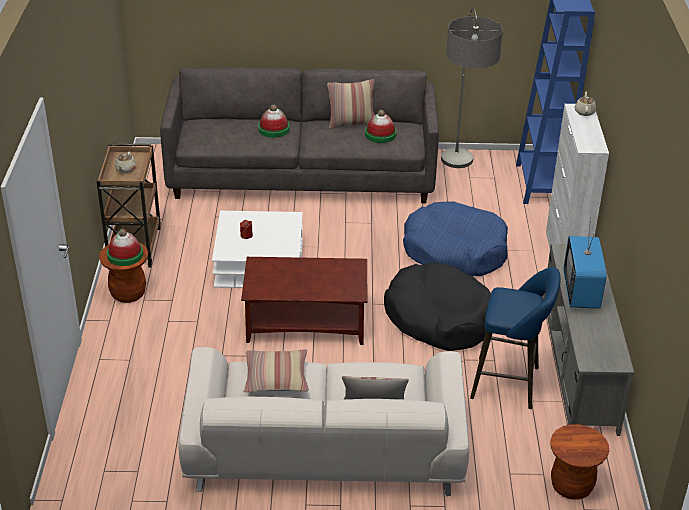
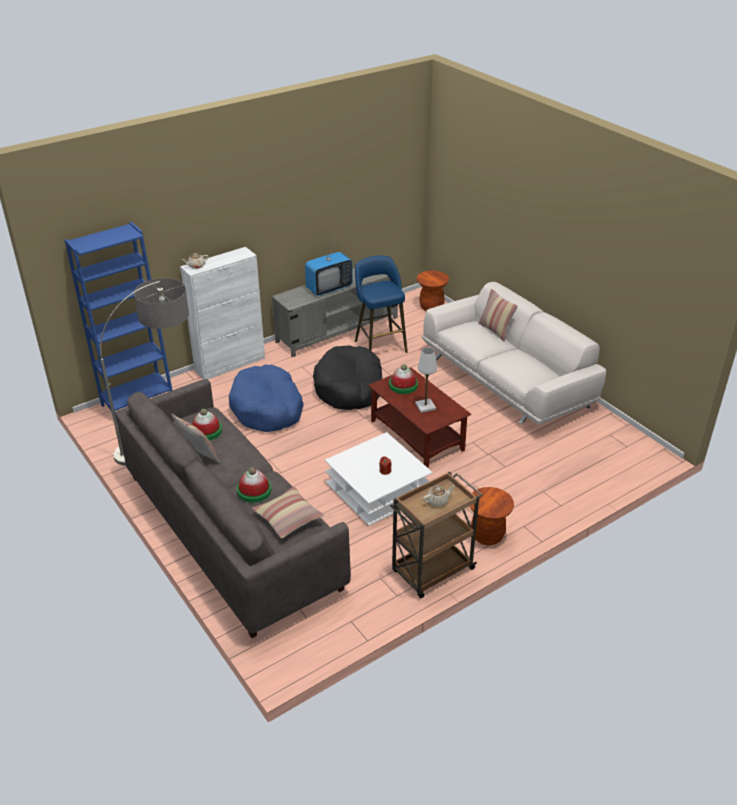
camera: 125 degrees left, 0 degrees up
hat [107,229,143,266] -> hat moved to [389,364,418,394]
pillow [243,349,309,393] -> pillow moved to [252,487,325,538]
none -> white table lamp [415,347,437,413]

